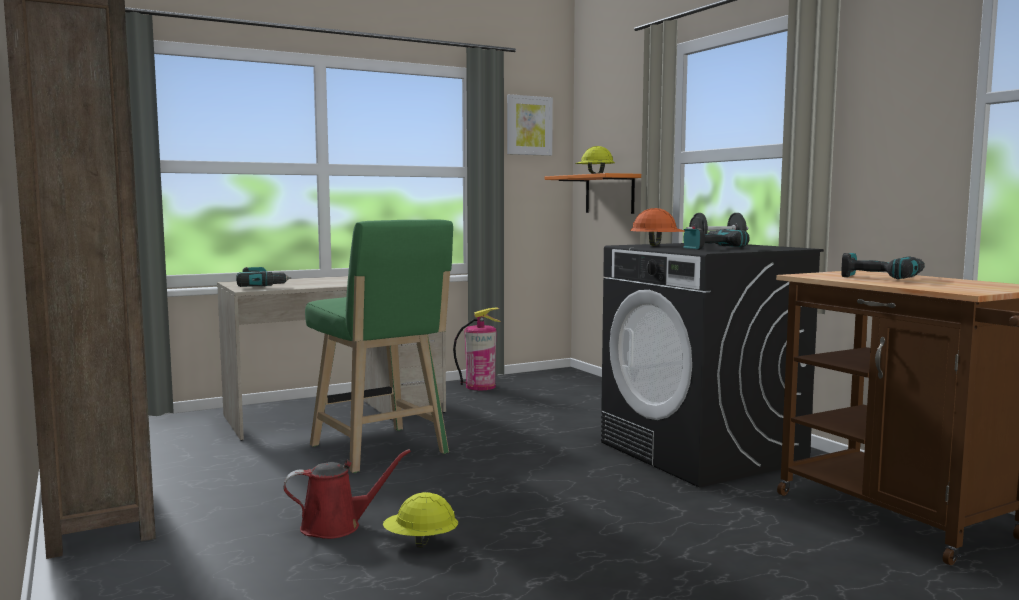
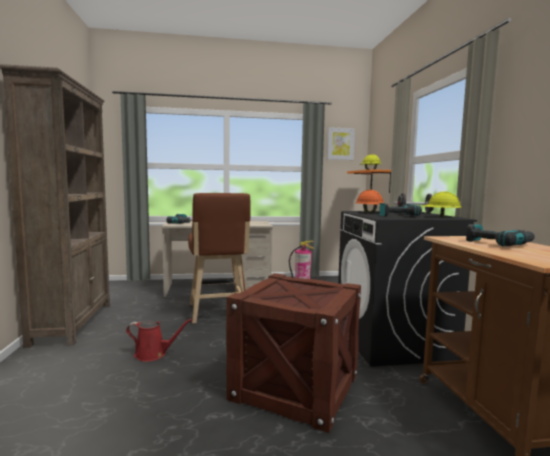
camera: 20 degrees right, 0 degrees up
green stool [305,219,453,473] -> brown stool [188,193,251,324]
yellow hard hat [383,492,458,548] -> yellow hard hat moved to [423,191,462,217]
none -> crate [226,273,361,433]

